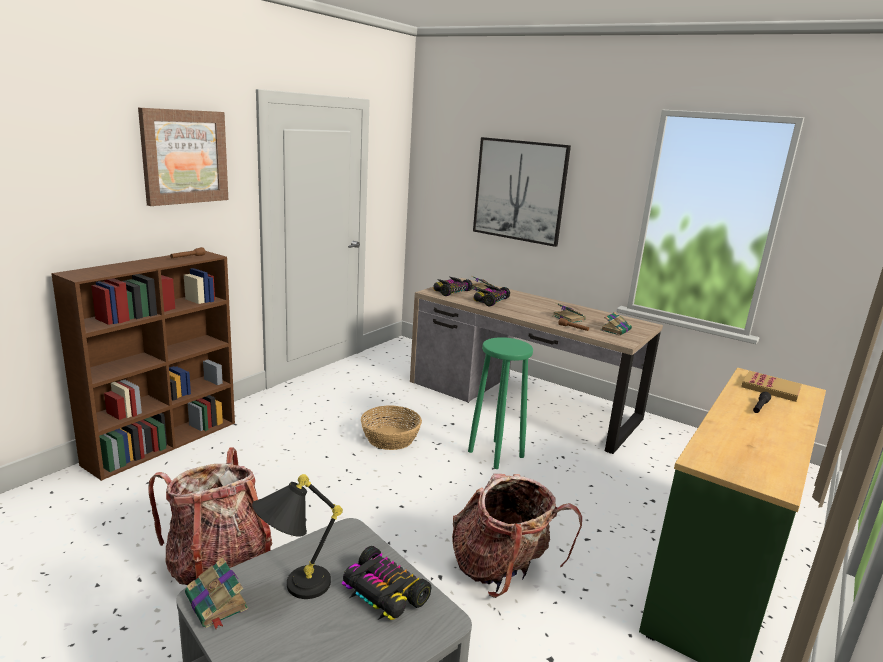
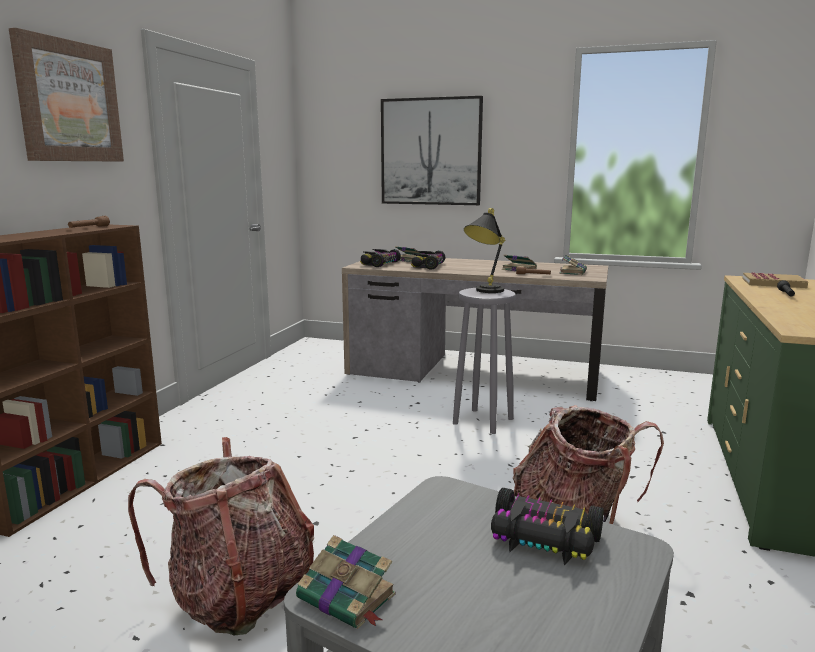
camera: 15 degrees left, 5 degrees down
black table lamp [252,474,343,599] -> black table lamp moved to [464,208,506,293]
basket [361,405,422,450] -> none
green stool [468,337,533,469] -> grey stool [453,288,516,434]

